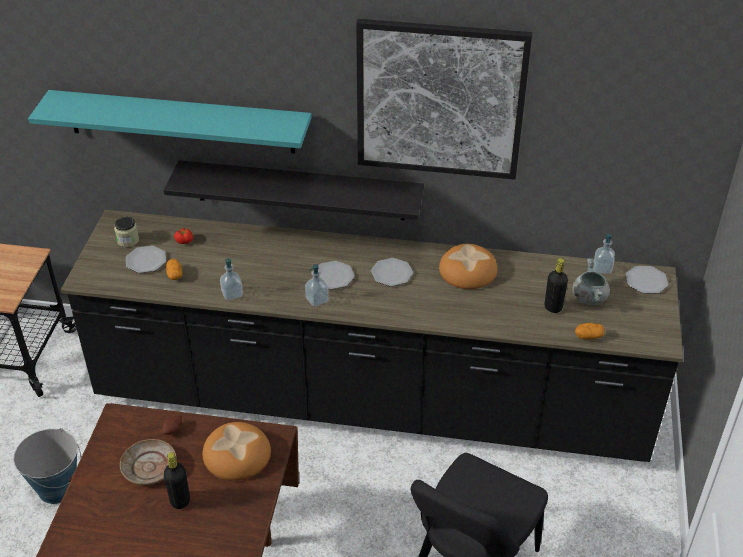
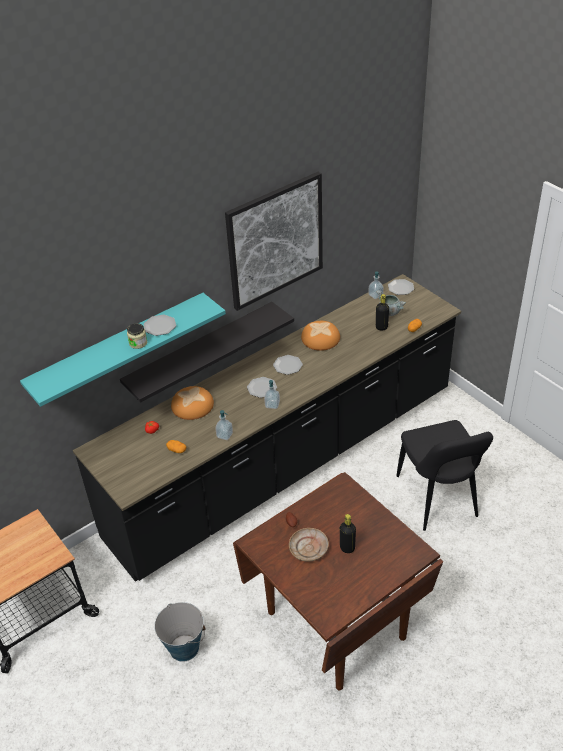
camera: 45 degrees left, 0 degrees up
jar [114,217,139,247] -> jar moved to [127,323,147,349]
plate [126,246,166,273] -> plate moved to [144,314,176,336]
bread [203,422,271,481] -> bread moved to [171,386,214,420]

